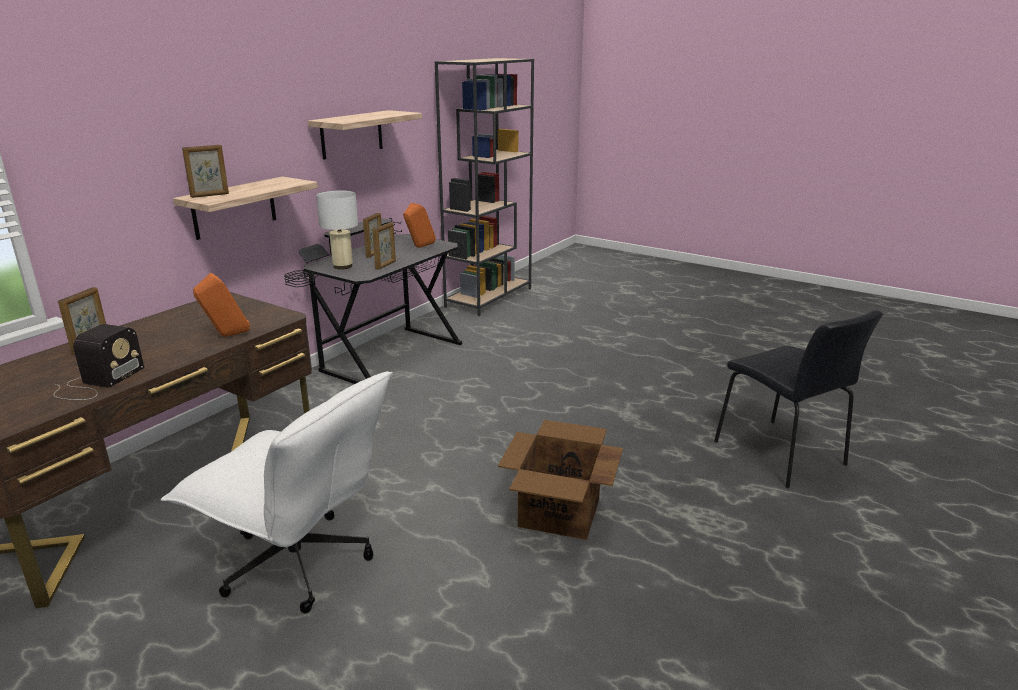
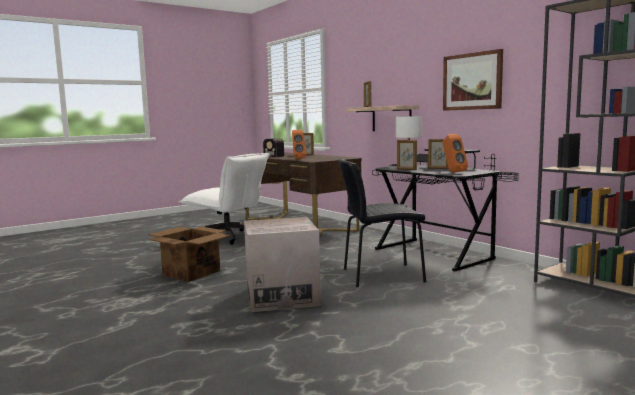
camera: 110 degrees right, 15 degrees down
white office chair [161,371,393,613] -> white office chair turned 105 degrees counterclockwise [178,153,270,245]
shelf [308,110,422,160] -> picture [443,49,503,111]
black chair [714,310,883,488] -> black chair moved to [338,159,426,287]
none -> cardboard box [244,217,321,312]

